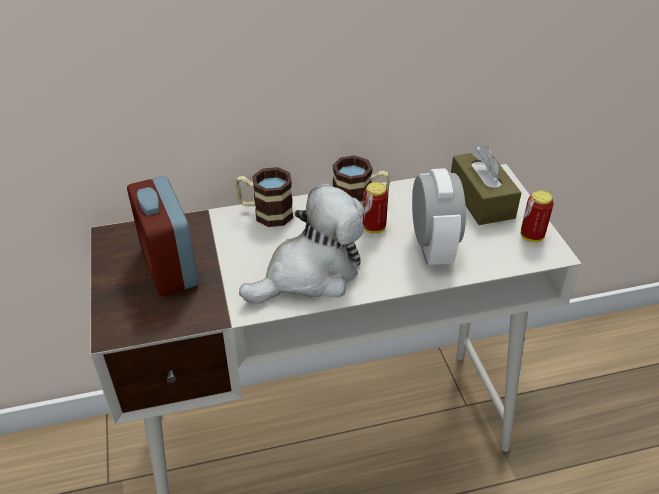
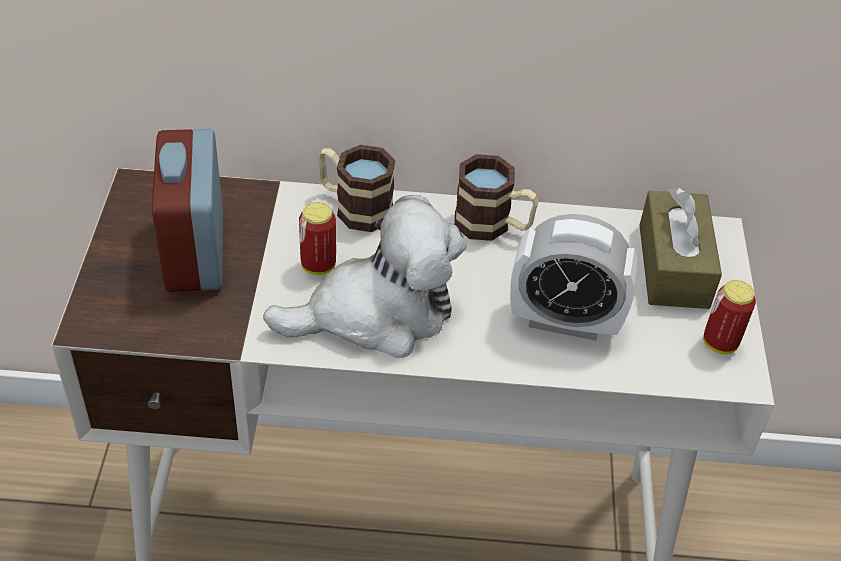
camera: 15 degrees right, 5 degrees up
can [362,182,388,233] -> can moved to [299,202,336,275]
alarm clock [412,168,466,265] -> alarm clock turned 90 degrees clockwise [510,214,638,341]

